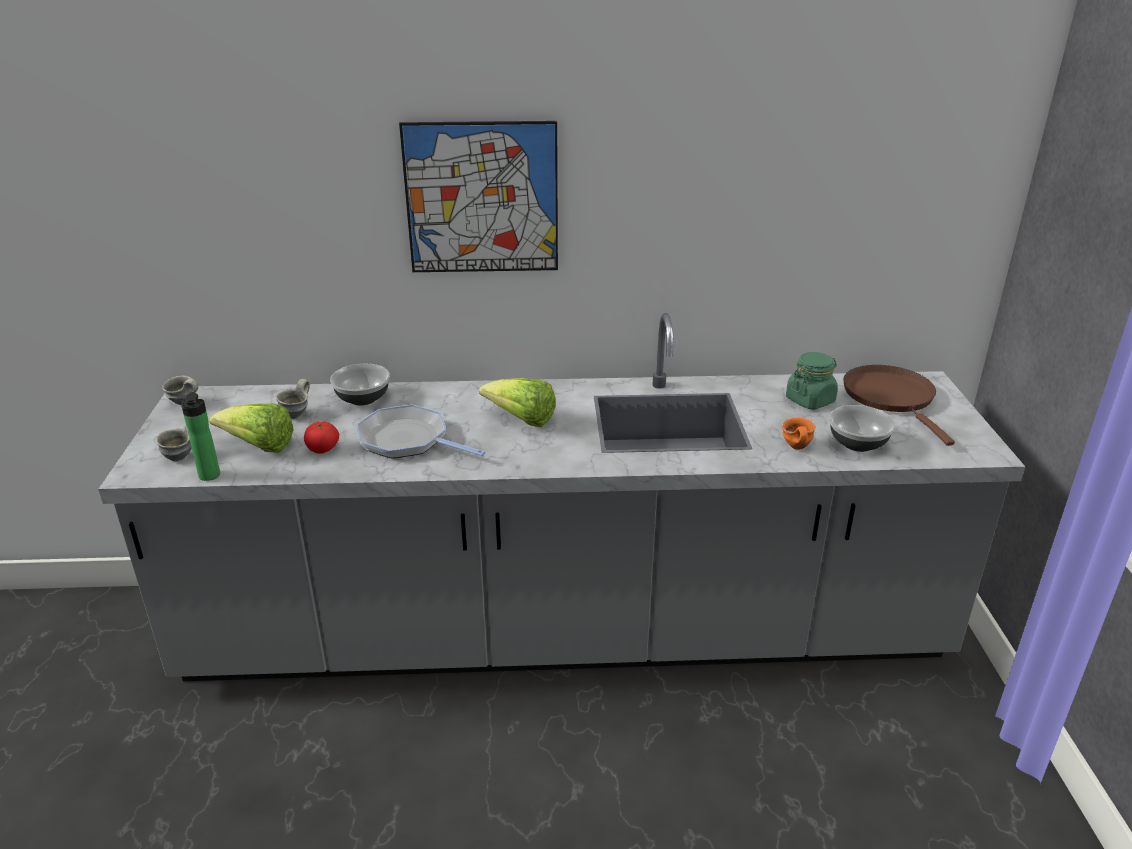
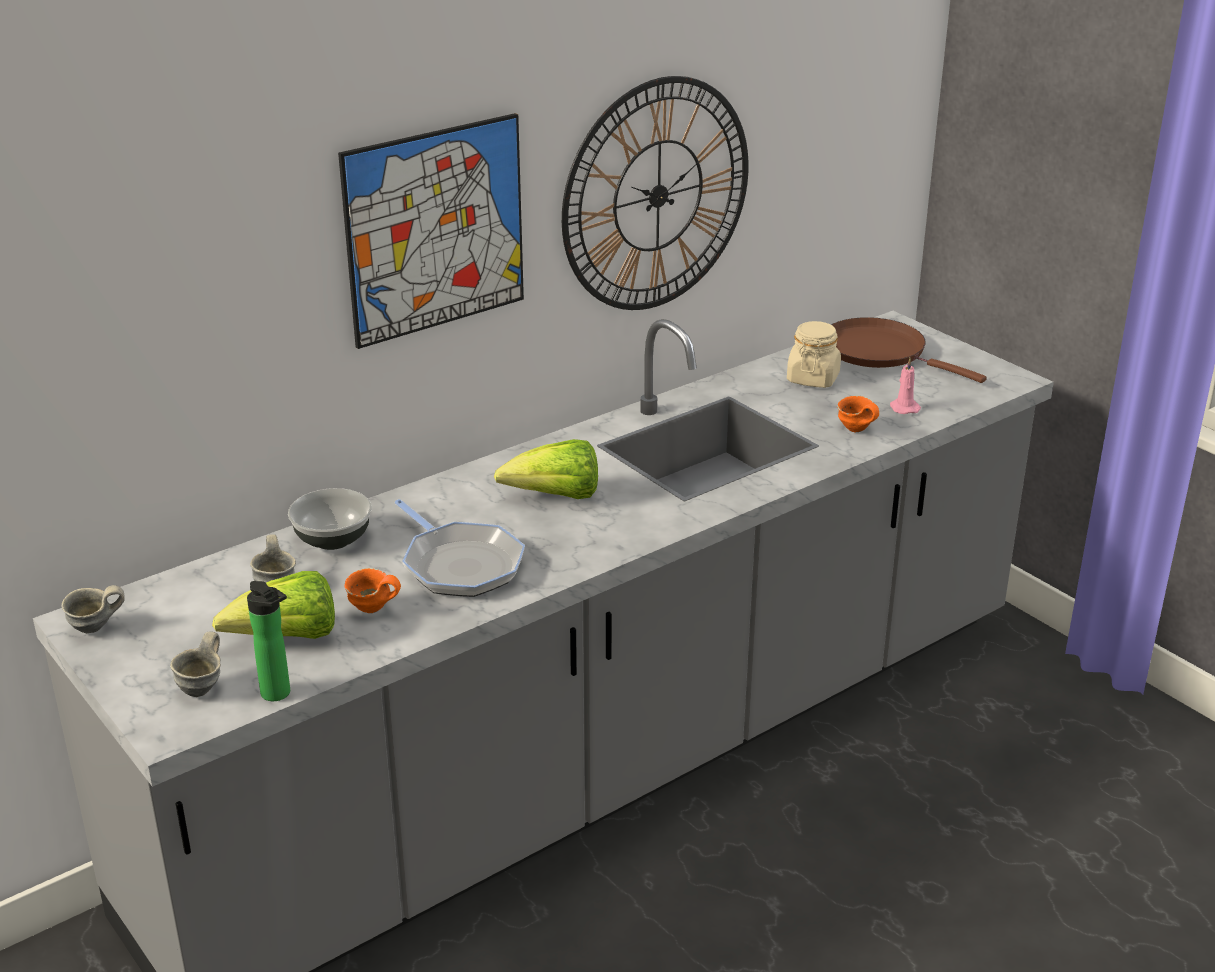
camera: 35 degrees left, 0 degrees up
tomato [304,421,339,454] -> orange mug [344,568,401,613]
frying pan [356,404,485,459] -> frying pan turned 120 degrees counterclockwise [395,499,525,597]
green jar [786,352,838,409] -> beige jar [787,321,841,388]
bowl [829,405,896,452] -> pink candle [890,358,921,414]
none -> wall clock [562,76,749,310]

